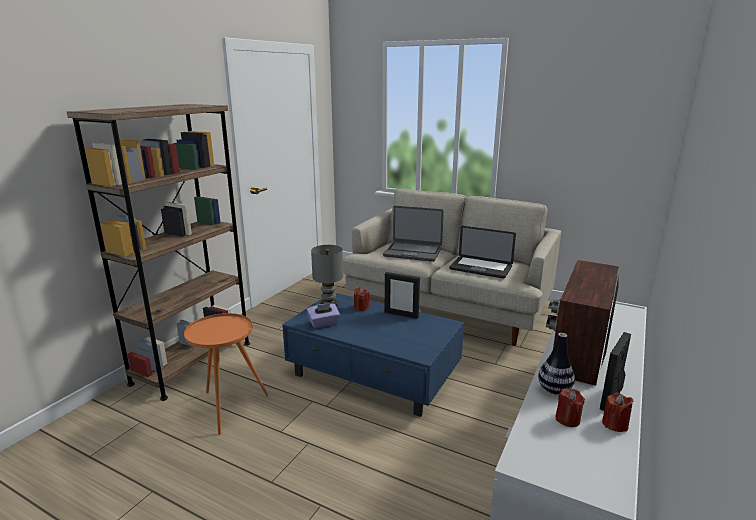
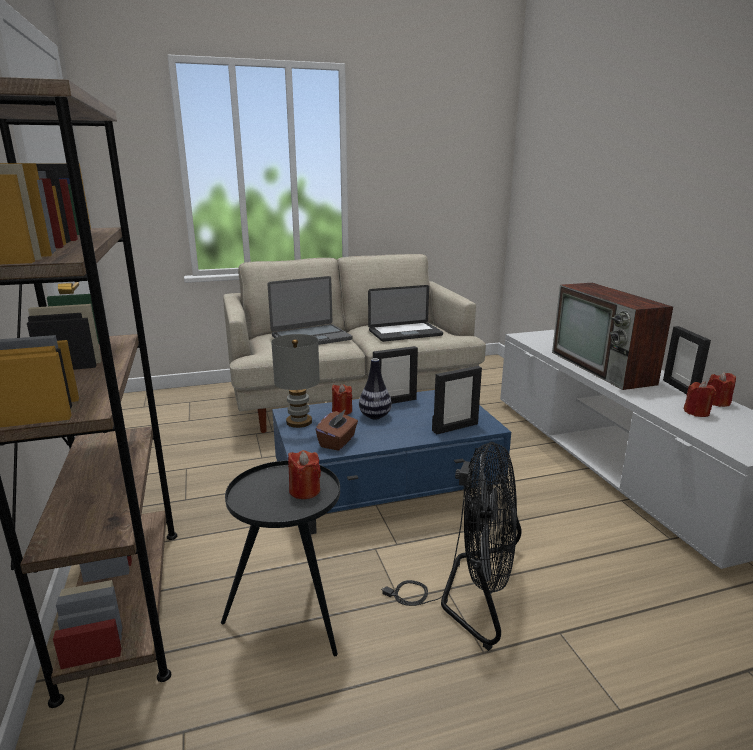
camera: 45 degrees left, 0 degrees up
orange side table [184,313,268,435] -> black side table [221,460,340,656]
purple tissue box [307,303,340,328] -> brown tissue box [316,409,358,451]
vase [538,333,575,394] -> vase moved to [359,358,392,419]
none -> red candle [288,450,321,499]
none -> black fan [382,442,522,651]
none -> picture frame [432,366,482,434]

